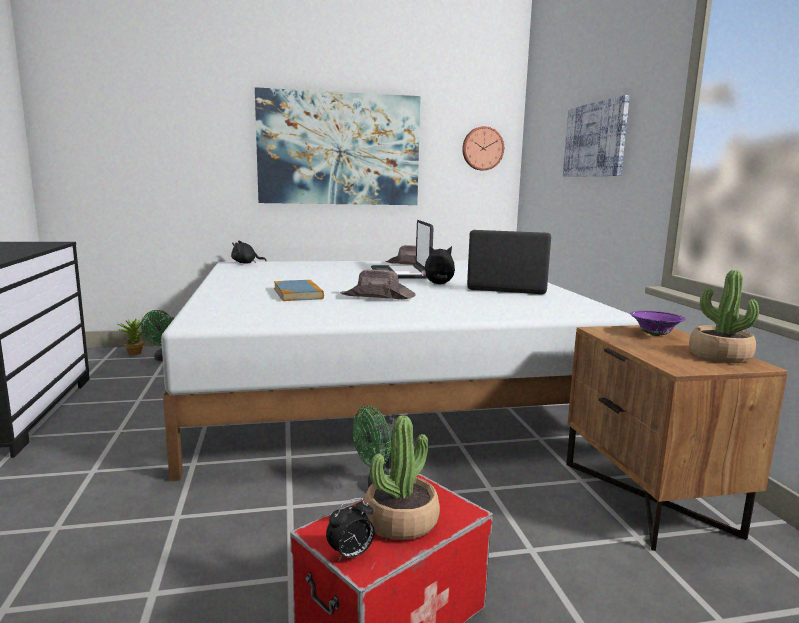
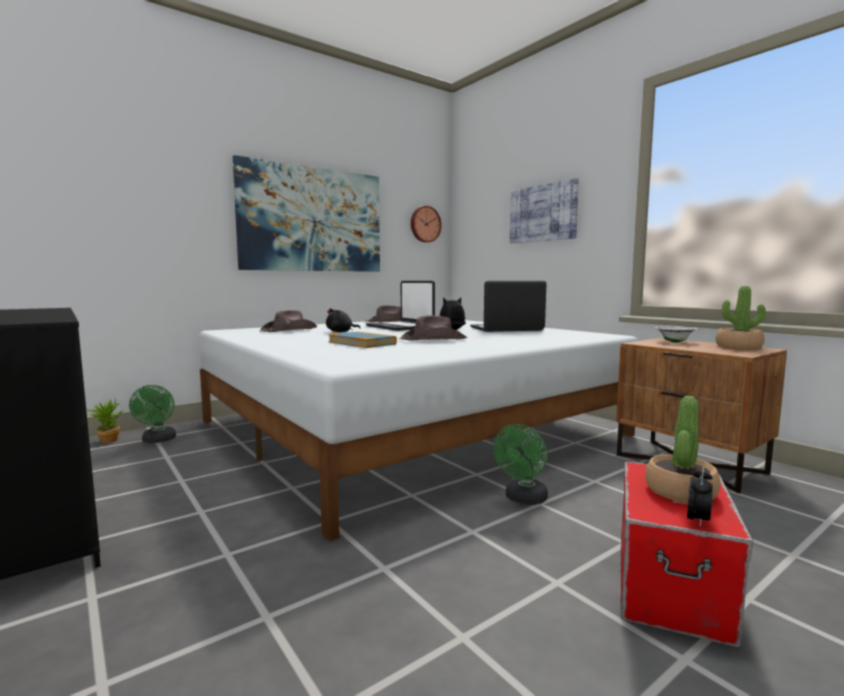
camera: 25 degrees left, 5 degrees down
black plush toy [231,241,267,263] -> black plush toy moved to [326,308,361,332]
purple bowl [630,311,686,336] -> white bowl [655,327,697,343]
none -> brown hat [260,310,317,332]

